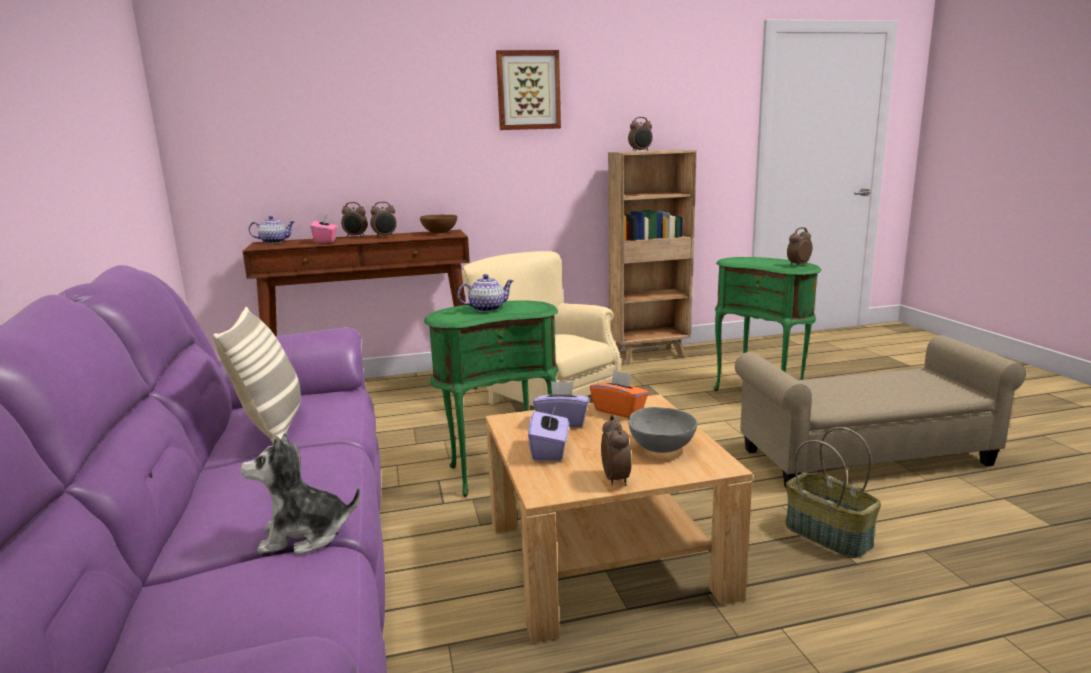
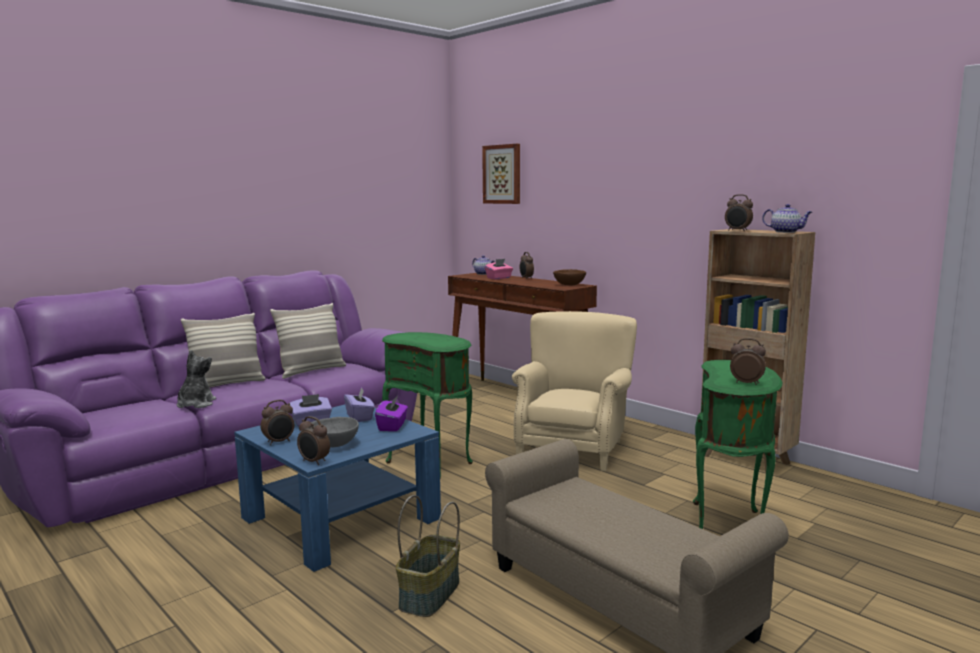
camera: 60 degrees right, 5 degrees down
plush toy [241,433,360,555] -> plush toy turned 45 degrees clockwise [177,350,216,408]
alarm clock [370,202,397,237] -> alarm clock moved to [297,416,330,465]
teapot [458,274,513,312] -> teapot moved to [762,204,812,233]
brown coffee table [486,394,753,644] -> blue coffee table [234,405,441,572]
picture [496,50,561,130] -> picture moved to [482,144,520,204]
orange tissue box [590,370,649,418] -> purple tissue box [375,396,408,431]
none -> pillow [181,313,266,387]

